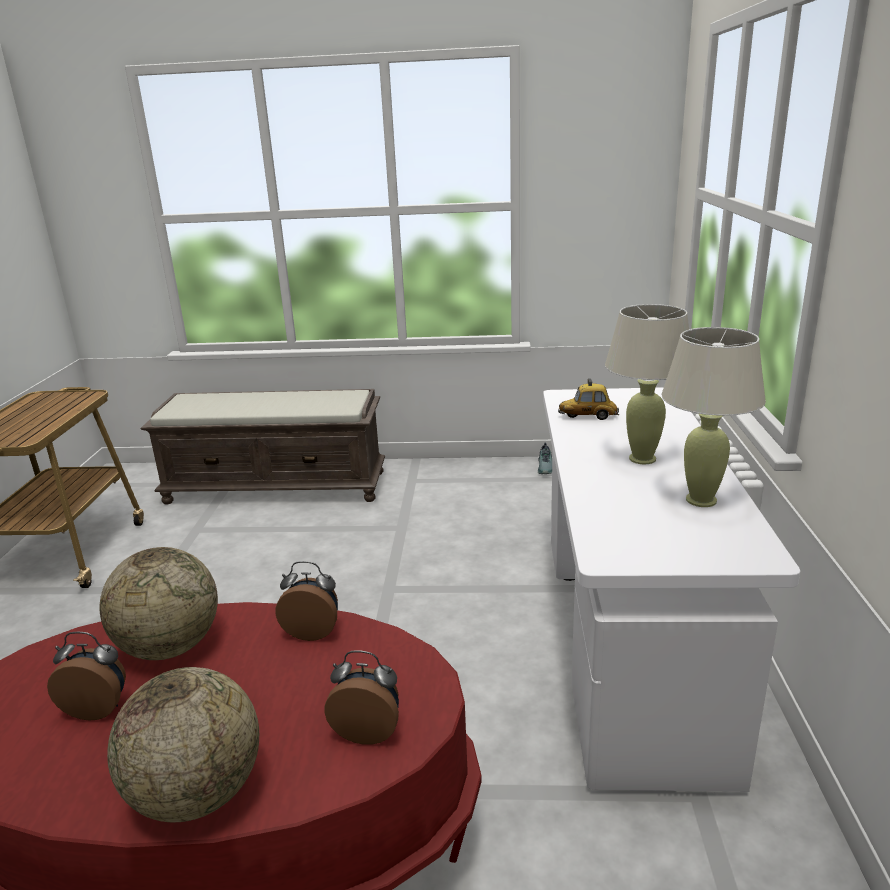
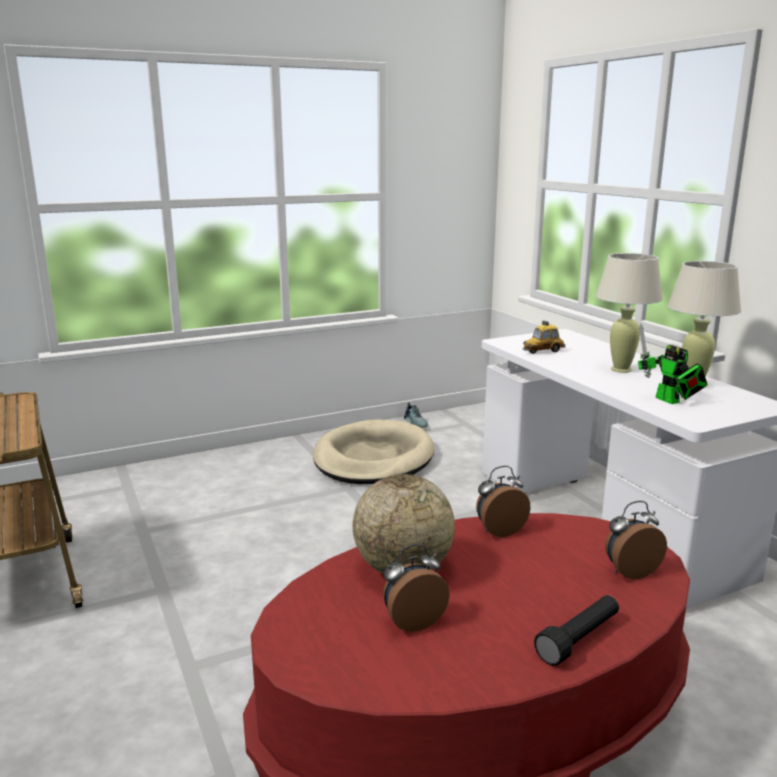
camera: 30 degrees left, 5 degrees down
globe [107,667,259,822] -> black flashlight [534,595,619,666]
brown bench [141,389,385,505] -> none
none -> beige dog bed [313,419,434,484]
none -> toy robot [638,323,708,404]

